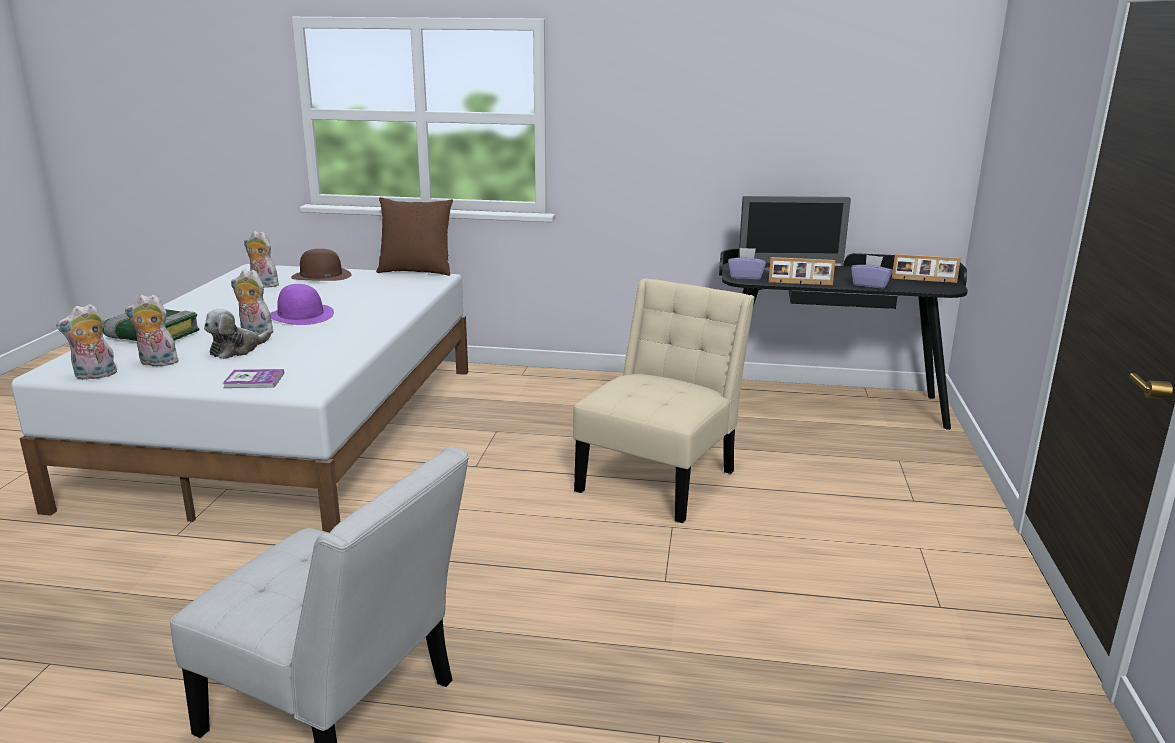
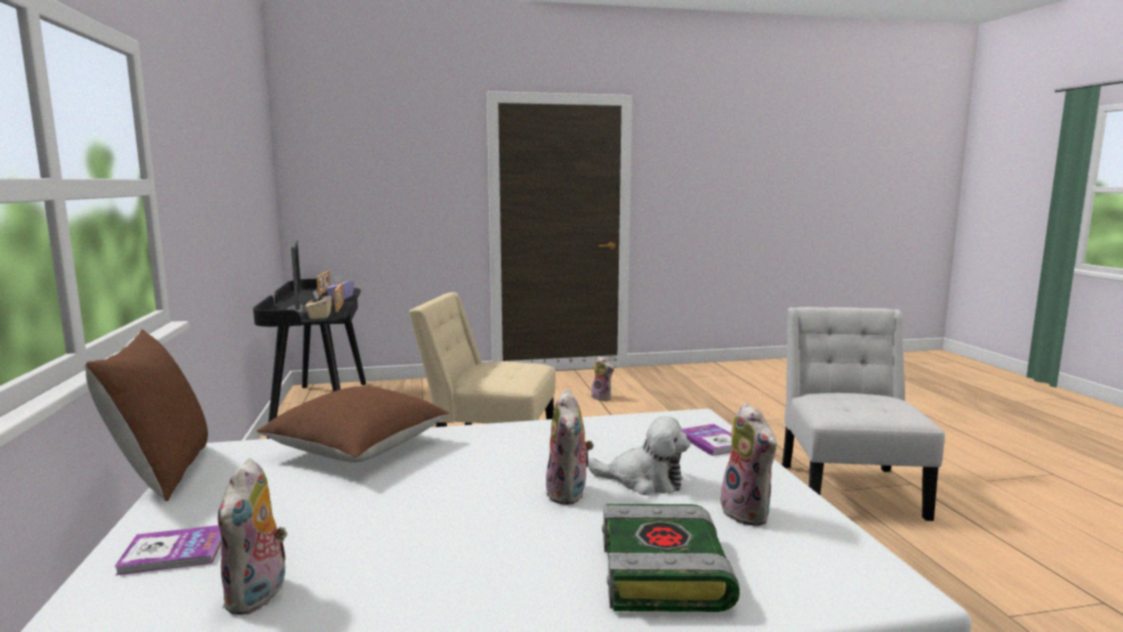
camera: 110 degrees left, 10 degrees down
plush toy [56,304,117,380] -> plush toy moved to [591,356,614,401]
purple hat [270,284,334,325] -> none
brown hat [291,249,352,281] -> book [114,525,222,576]
purple tissue box [728,248,766,280] -> beige tissue box [306,290,332,319]
none -> brown pillow [257,386,450,463]

